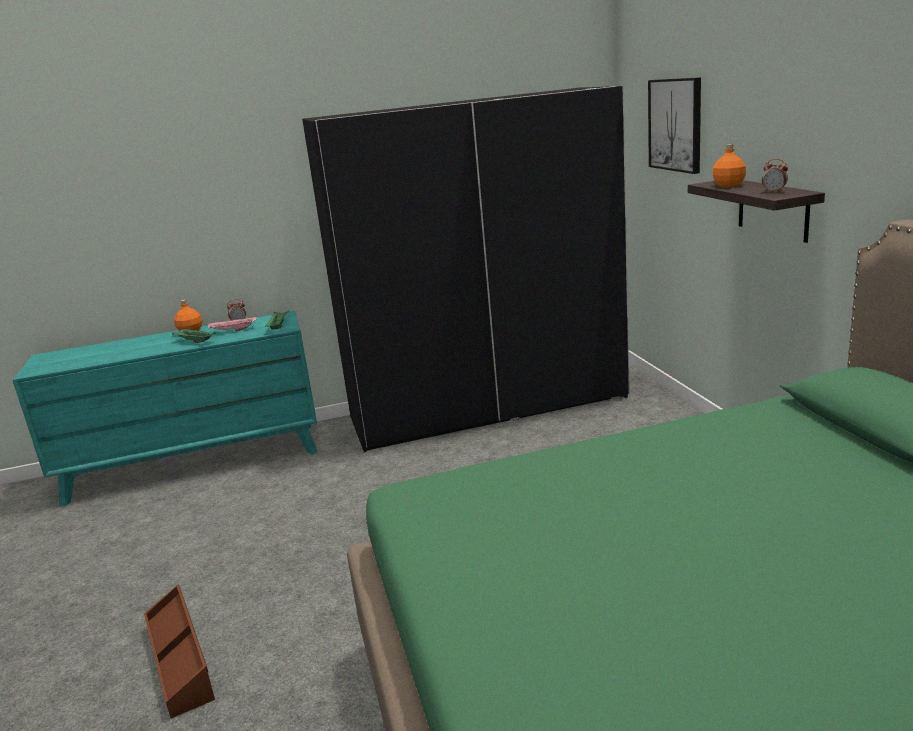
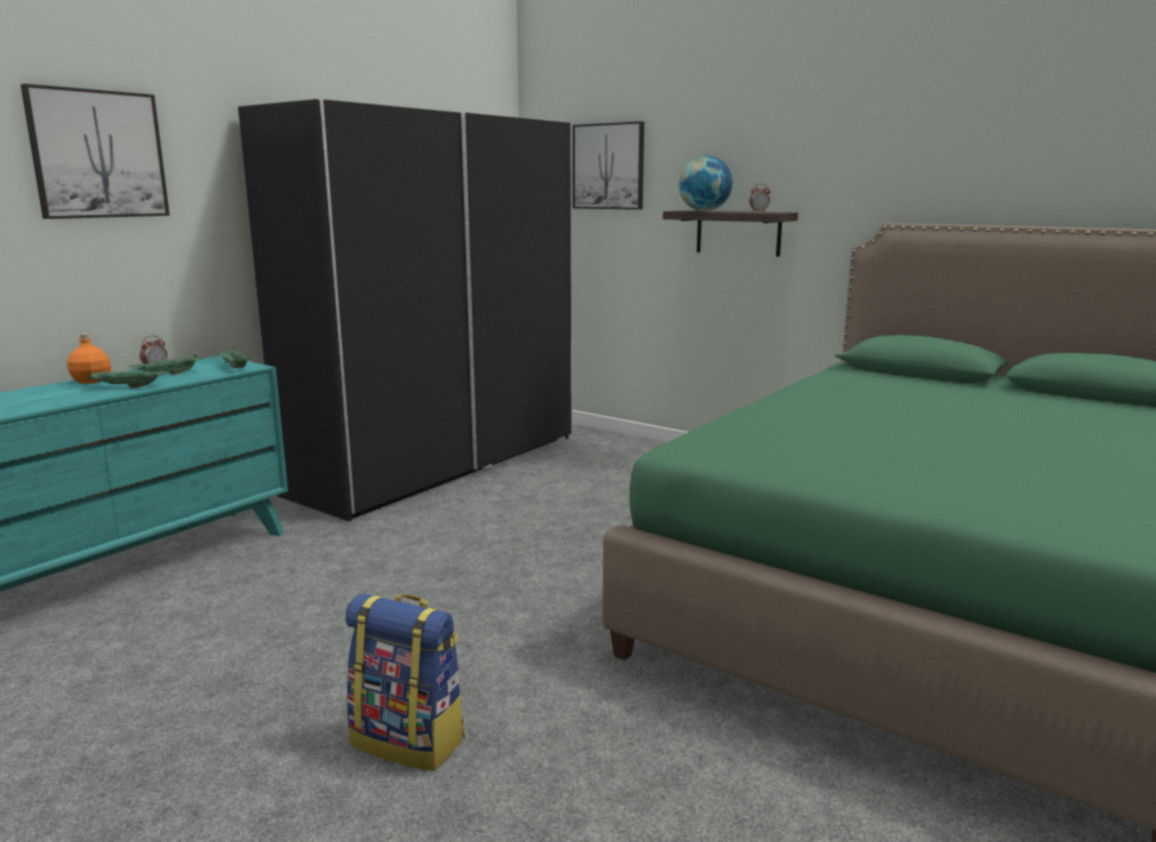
camera: 40 degrees left, 5 degrees down
brown storage box [144,585,215,718] -> backpack [345,594,465,771]
pink tray [208,316,257,331] -> green tray [129,355,202,375]
orange bottle [712,144,746,187] -> globe [679,155,733,211]
none -> picture [20,84,170,219]

